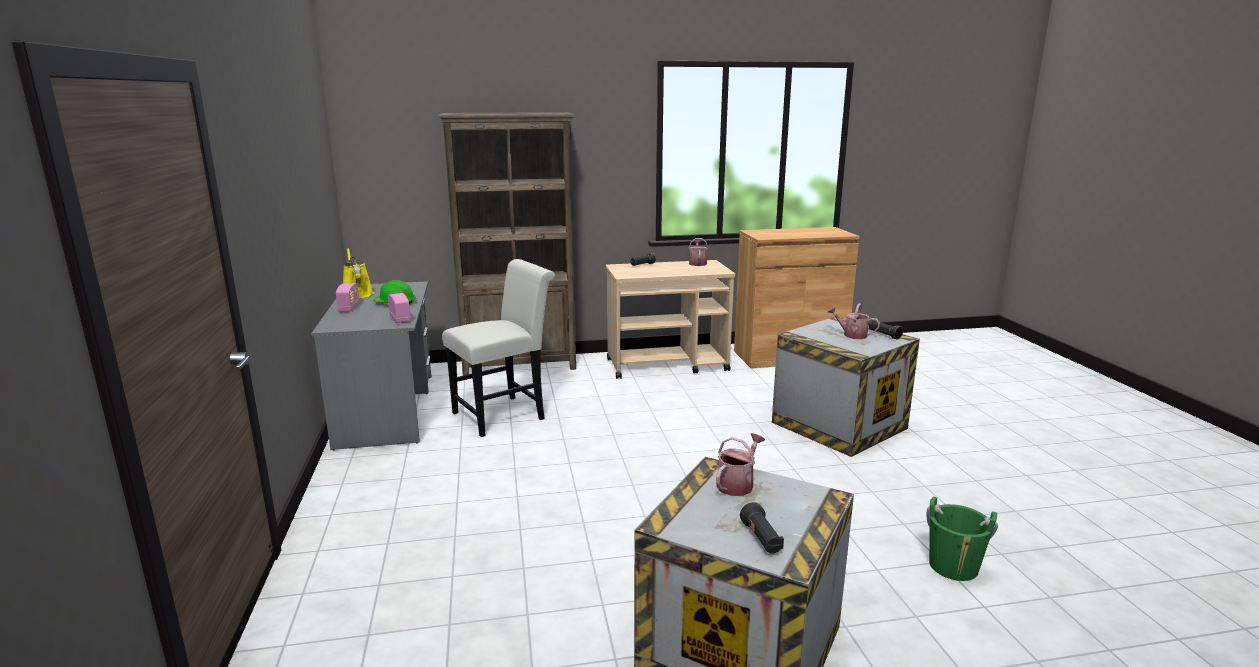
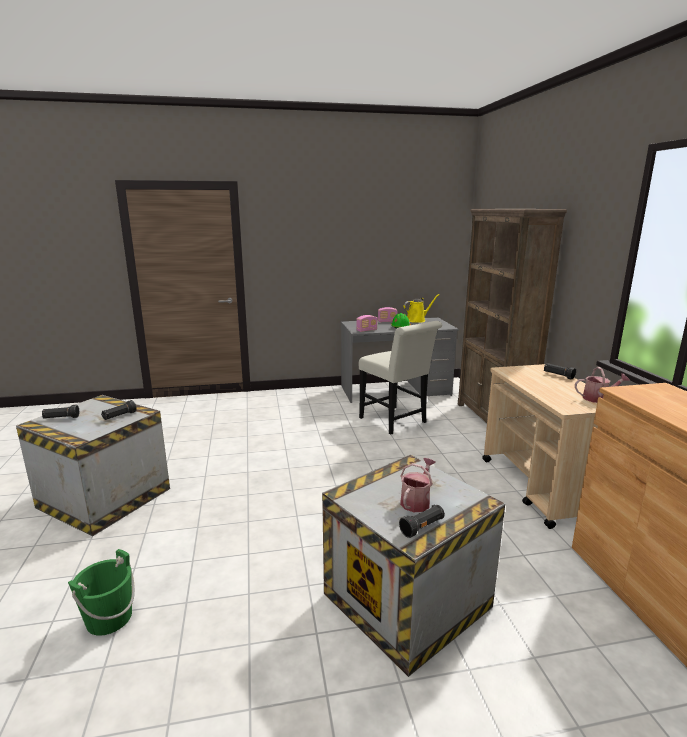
camera: 90 degrees right, 0 degrees up
watering can [716,433,765,496] -> black flashlight [101,400,137,420]

